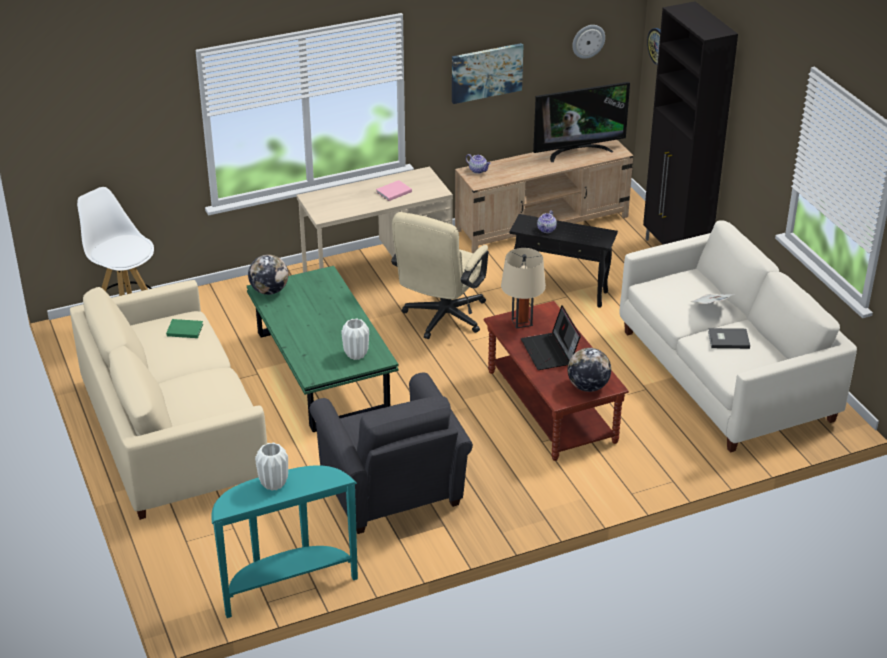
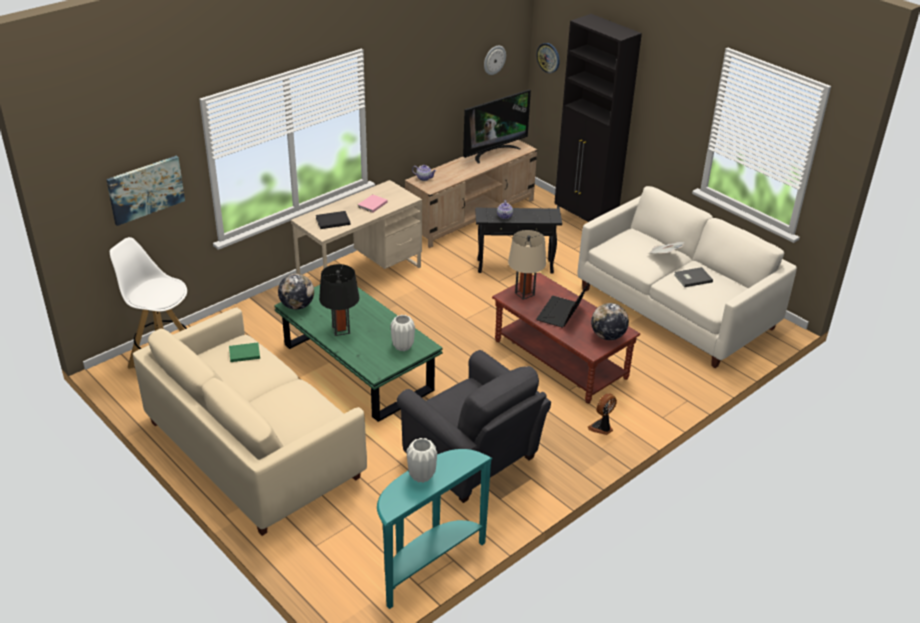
camera: 20 degrees left, 0 degrees up
beige office chair [391,212,489,339] -> none
picture [452,43,524,104] -> picture moved to [106,156,185,226]
laptop [521,305,581,370] -> laptop turned 60 degrees clockwise [536,282,589,328]
none -> black book [316,211,350,229]
none -> black table lamp [319,264,360,336]
none -> fan [588,393,617,435]

